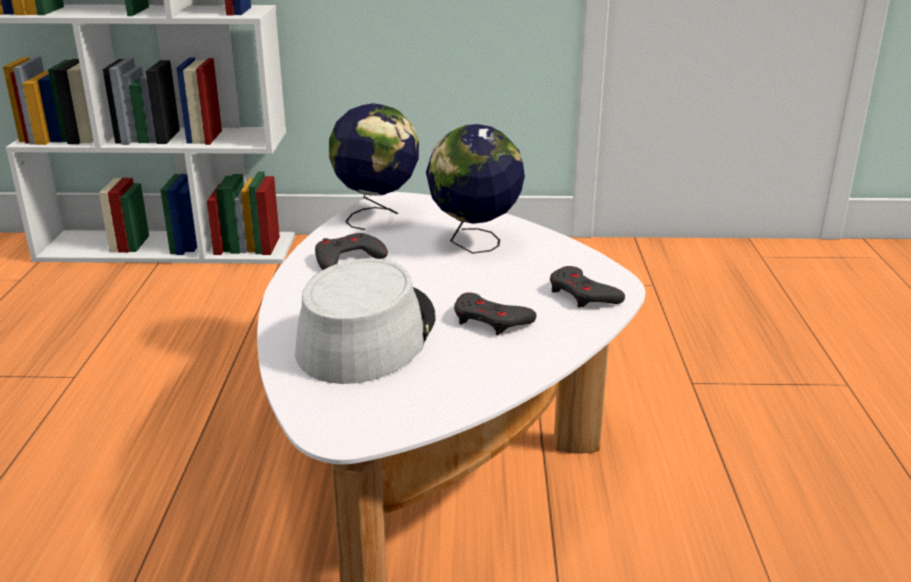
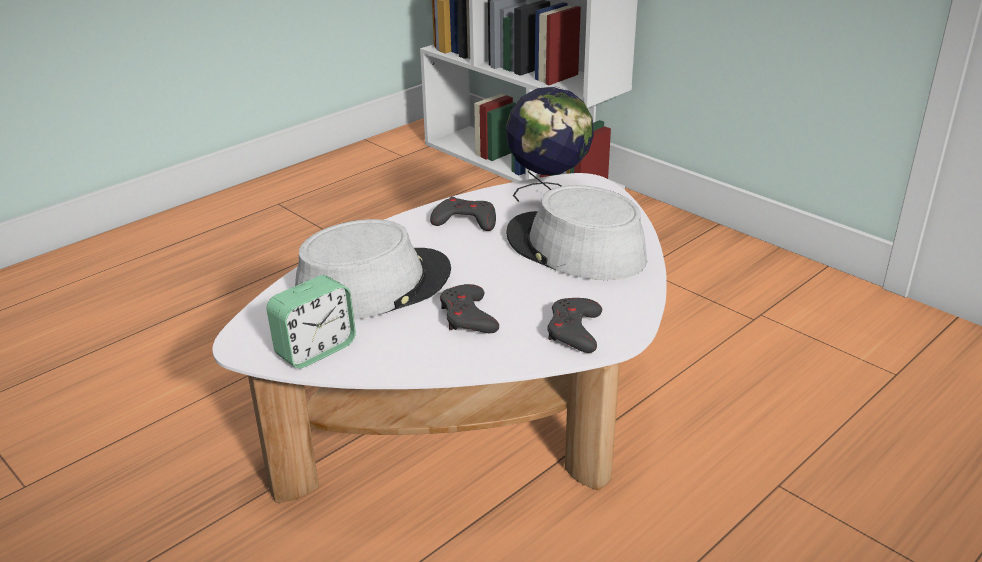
camera: 45 degrees right, 5 degrees up
globe [426,124,525,254] -> grey hat [506,185,647,280]
none -> alarm clock [266,275,356,368]

